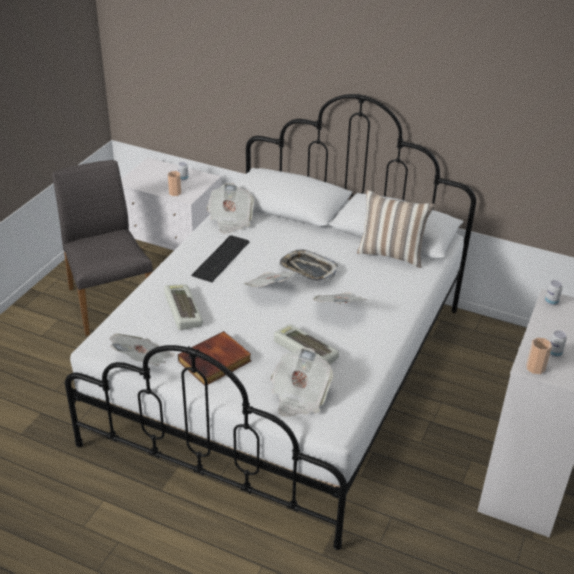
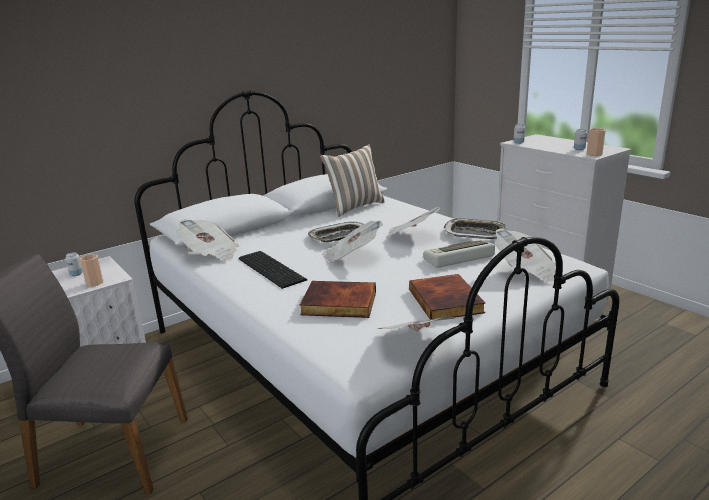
camera: 60 degrees left, 15 degrees down
keyboard [164,284,203,330] -> book [300,281,376,318]
none -> tray [444,218,507,239]

